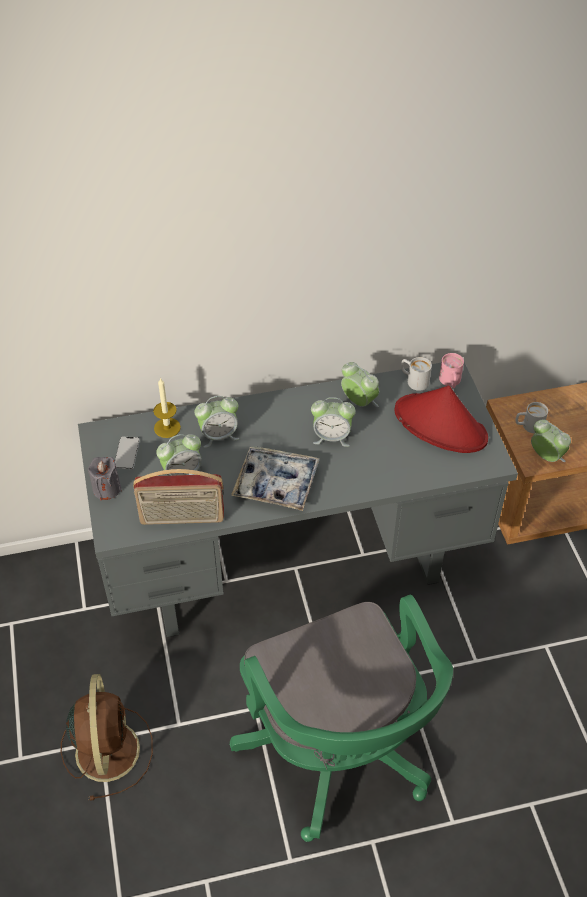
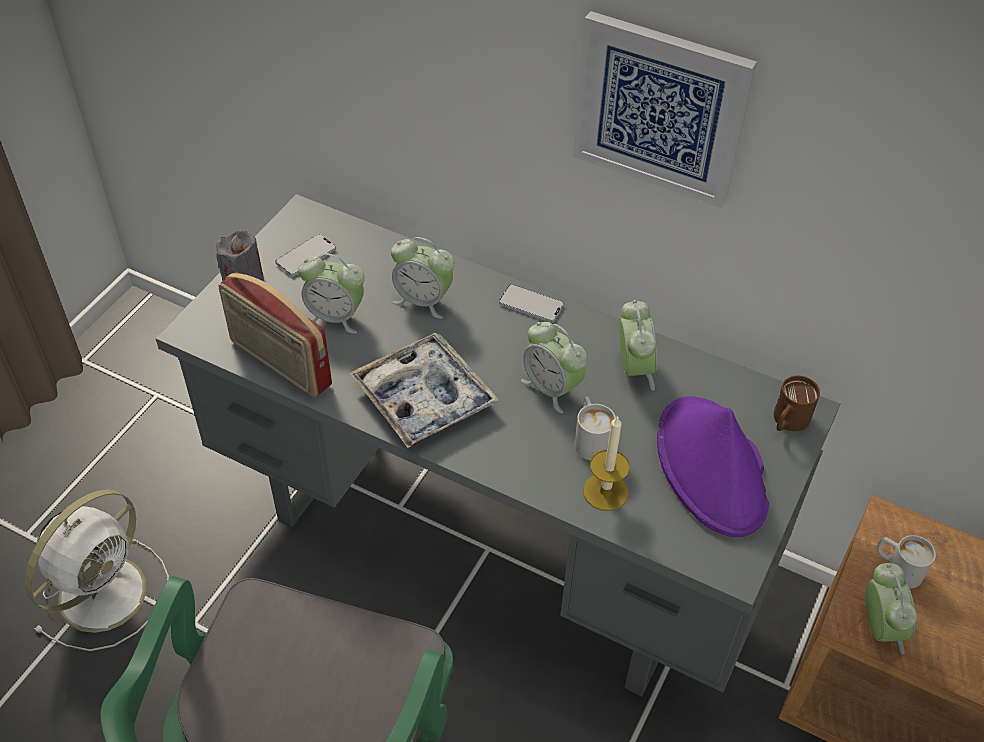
camera: 40 degrees right, 0 degrees up
brown fan [61,674,153,801] -> white fan [25,489,169,651]
candle [153,377,181,438] -> candle moved to [583,415,630,511]
red hat [395,385,488,453] -> purple hat [657,396,769,537]
white mug [401,357,432,391] -> white mug moved to [575,396,616,460]
pink mug [439,353,464,388] -> brown mug [774,376,820,431]
none -> phone [499,284,564,323]
none -> picture [573,11,757,208]

